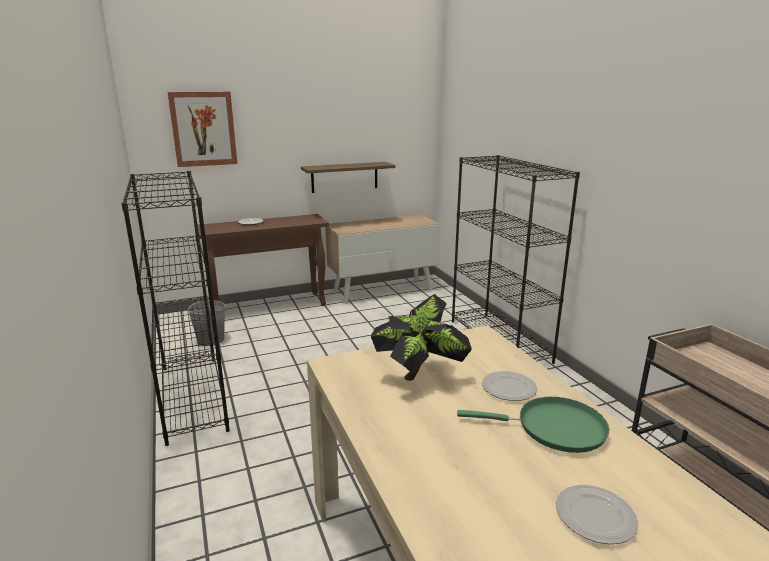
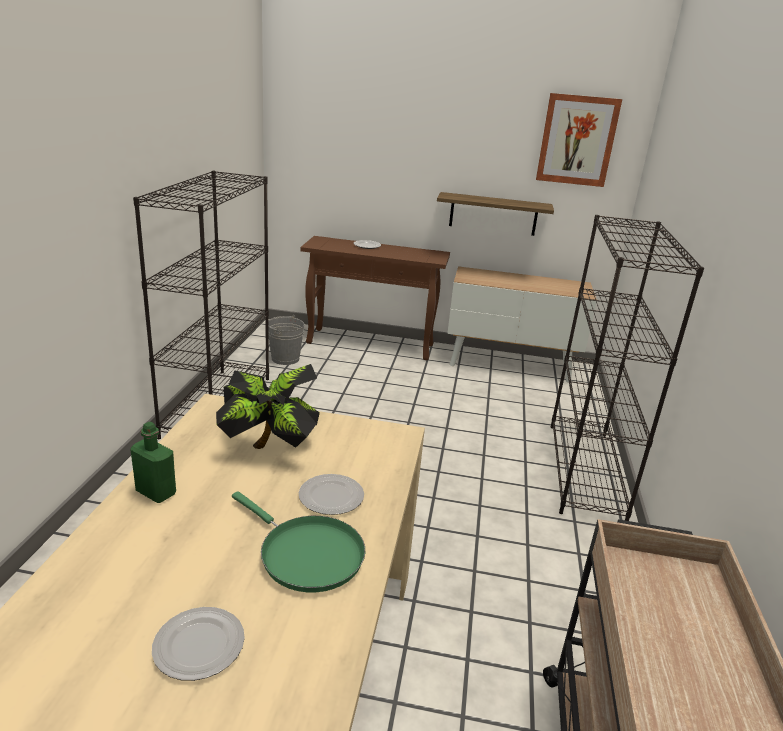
camera: 30 degrees right, 5 degrees up
picture [168,92,237,167] -> picture moved to [536,93,622,187]
none -> green bottle [130,422,176,503]

